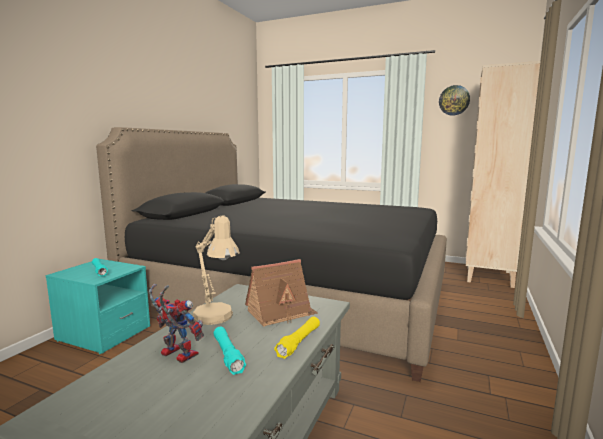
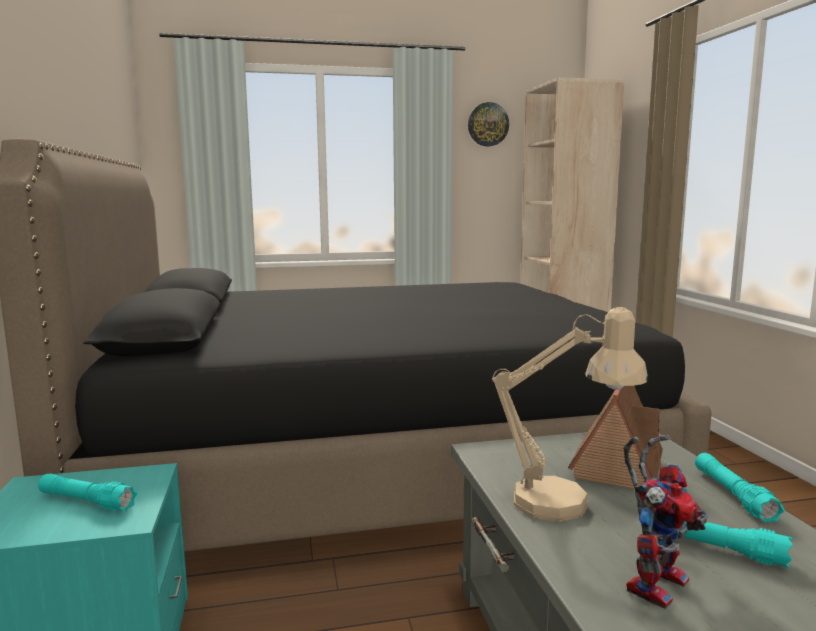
camera: 35 degrees left, 0 degrees up
toy robot [149,284,204,363] -> toy robot turned 135 degrees clockwise [623,435,708,609]
yellow flashlight [274,317,320,359] -> turquoise flashlight [695,453,785,522]

